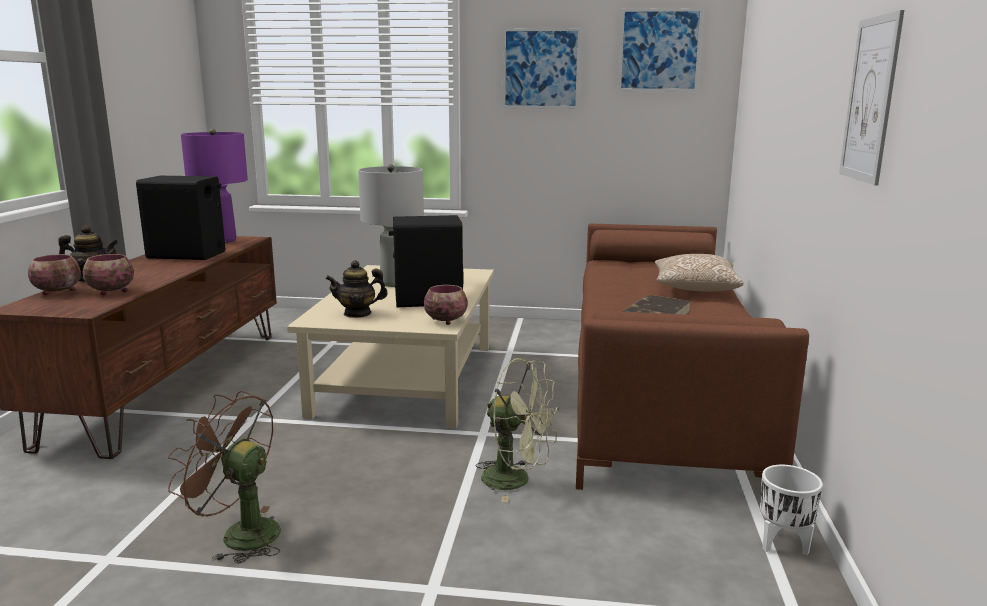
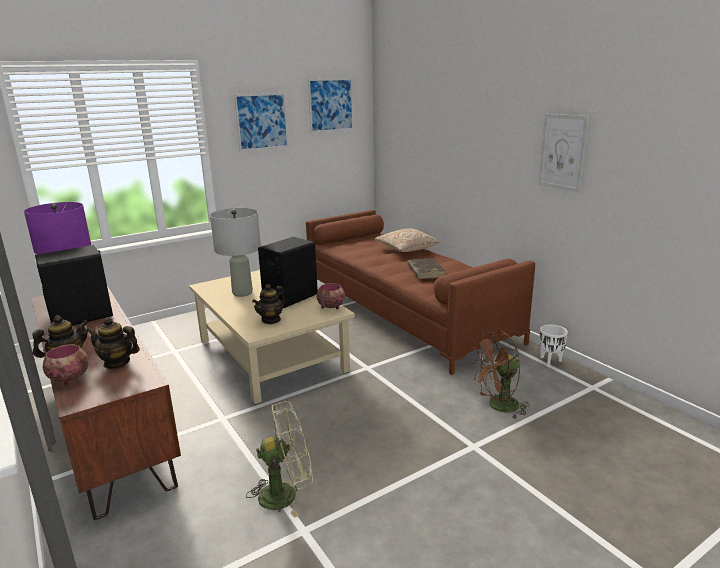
camera: 40 degrees left, 5 degrees up
bowl [82,254,134,295] -> teapot [86,317,140,369]
brown fan [168,391,281,564] -> brown fan moved to [470,331,530,419]
green fan [476,358,559,502] -> green fan moved to [246,401,313,518]

